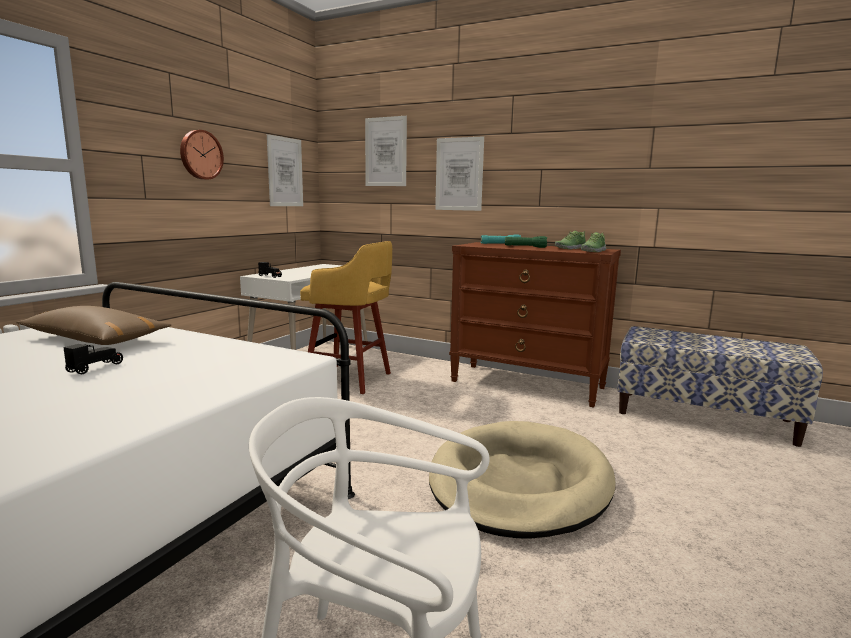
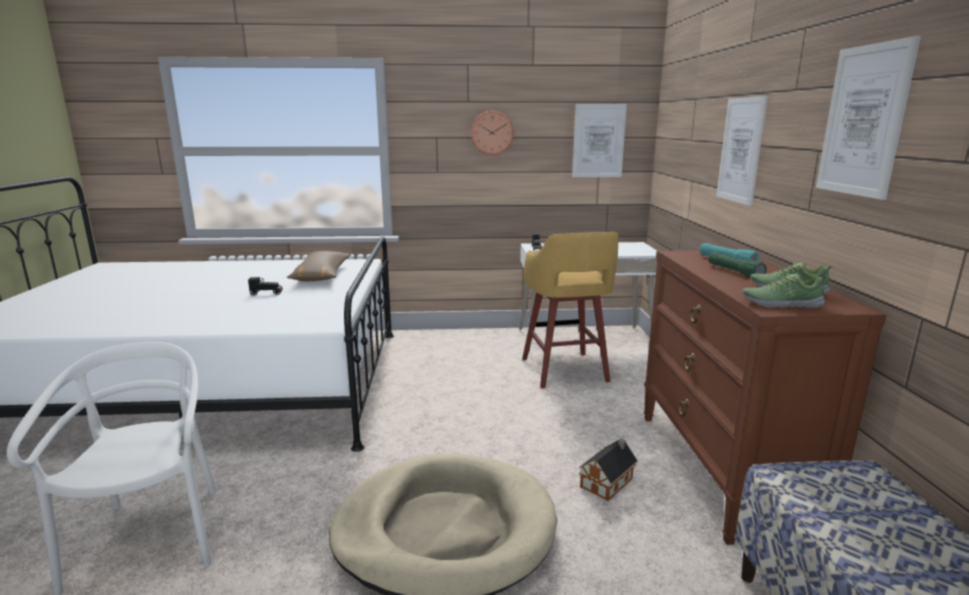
camera: 60 degrees right, 5 degrees up
picture [365,116,407,186] -> picture moved to [816,36,921,200]
none -> toy house [579,439,638,501]

